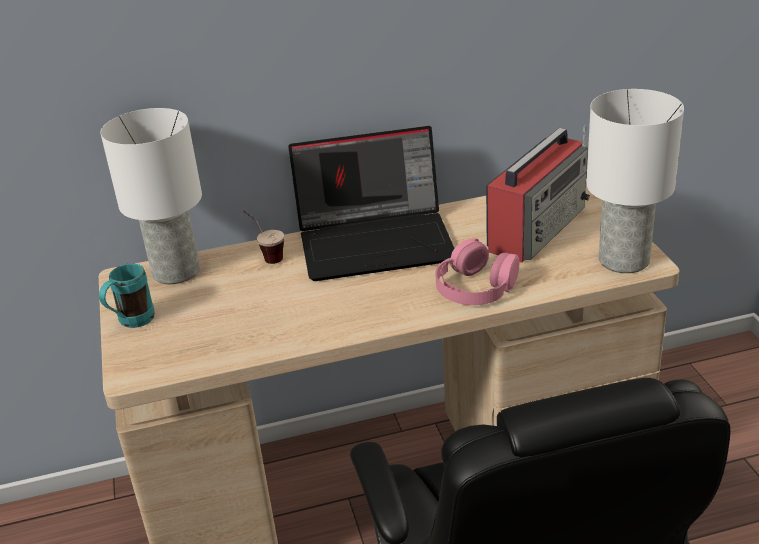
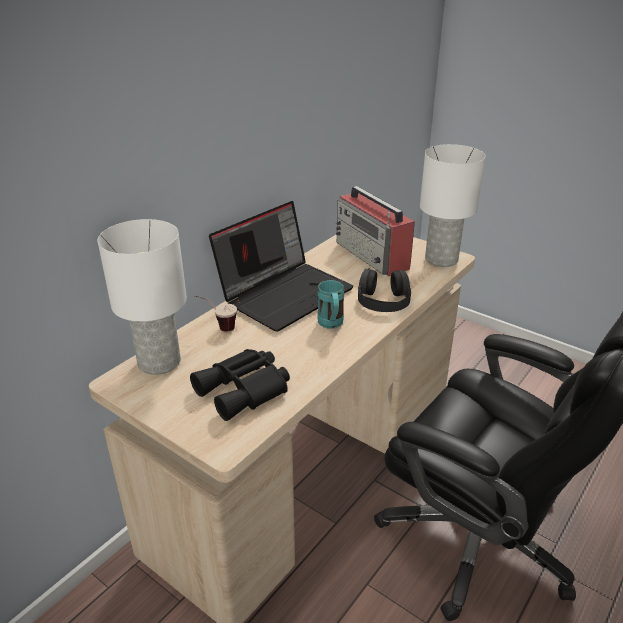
camera: 40 degrees left, 0 degrees up
turquoise mug [99,263,155,328] -> turquoise mug moved to [318,280,344,328]
pink headphones [435,238,519,305] -> black headphones [358,268,411,312]
radio [486,126,590,262] -> radio turned 150 degrees clockwise [336,186,415,276]
none -> black binoculars [190,349,290,421]

